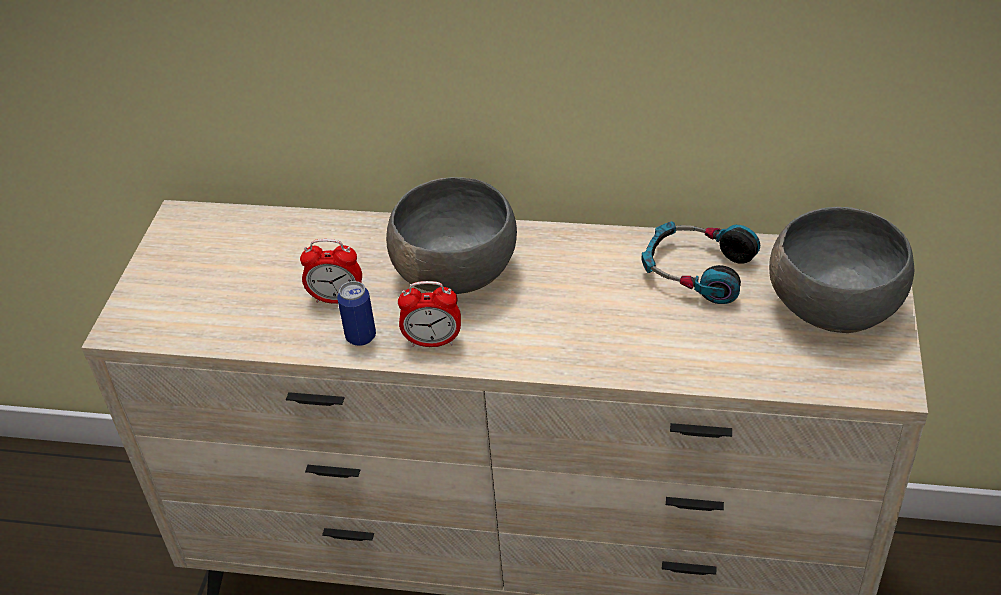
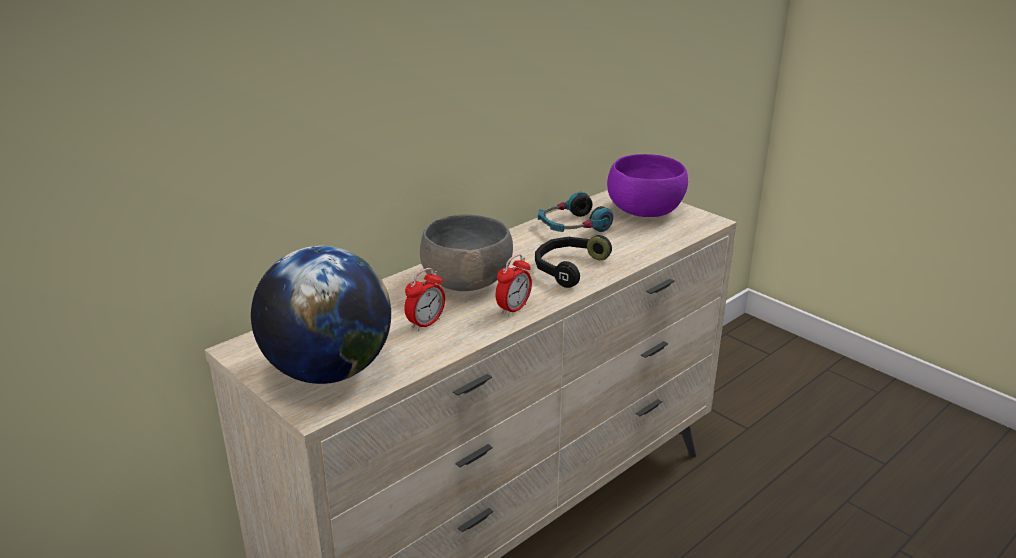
camera: 55 degrees left, 15 degrees down
can [337,281,376,346] -> none
grey bowl [769,207,914,333] -> purple bowl [607,154,688,217]
none -> globe [251,246,391,384]
none -> black headphones [535,235,612,288]

